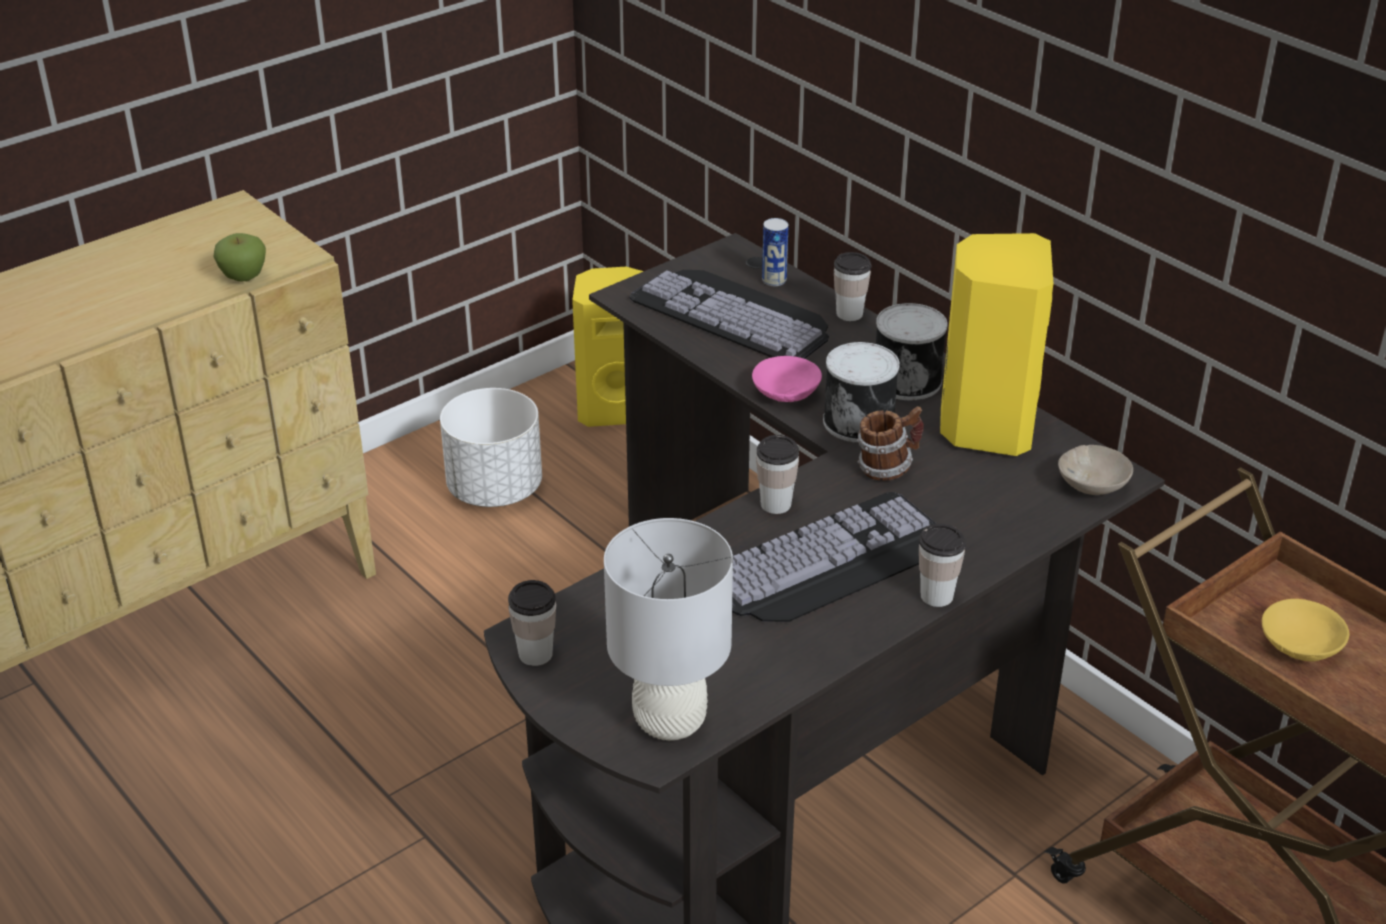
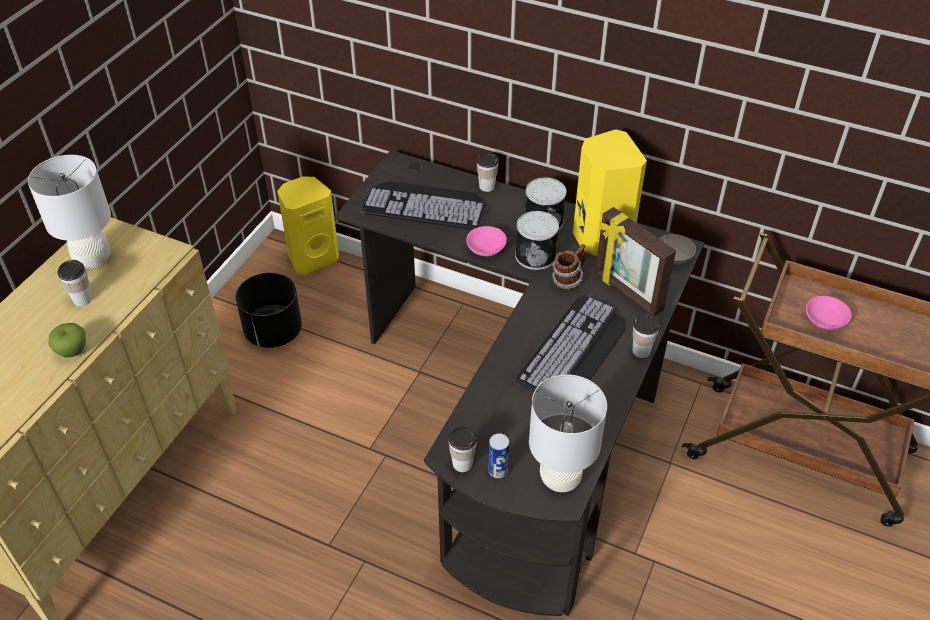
camera: 25 degrees left, 10 degrees up
apple [214,233,266,281] -> apple moved to [48,323,86,358]
white planter [440,388,542,507] -> black planter [236,273,302,348]
cup [756,435,799,514] -> cup moved to [58,260,92,306]
can [762,218,789,286] -> can moved to [489,433,509,479]
yellow bowl [1262,599,1349,662] -> pink bowl [806,296,852,330]
none -> grey table lamp [28,155,111,269]
none -> picture frame [595,207,676,317]

